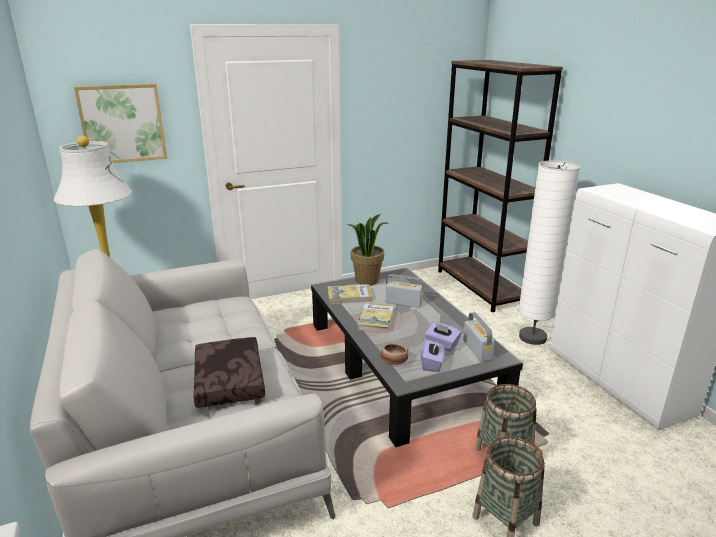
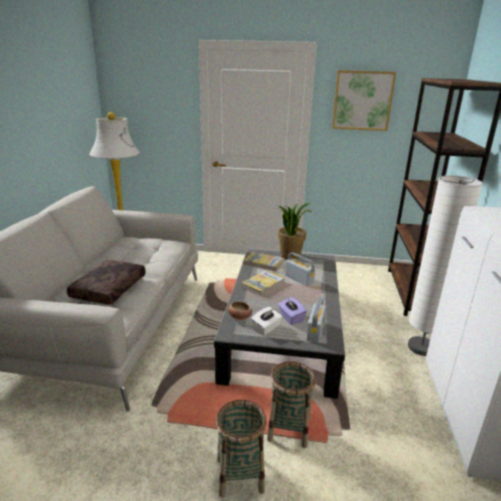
camera: 30 degrees right, 0 degrees up
picture [74,84,167,163] -> picture moved to [332,70,396,131]
purple tissue box [421,339,445,372] -> white tissue box [251,307,282,336]

